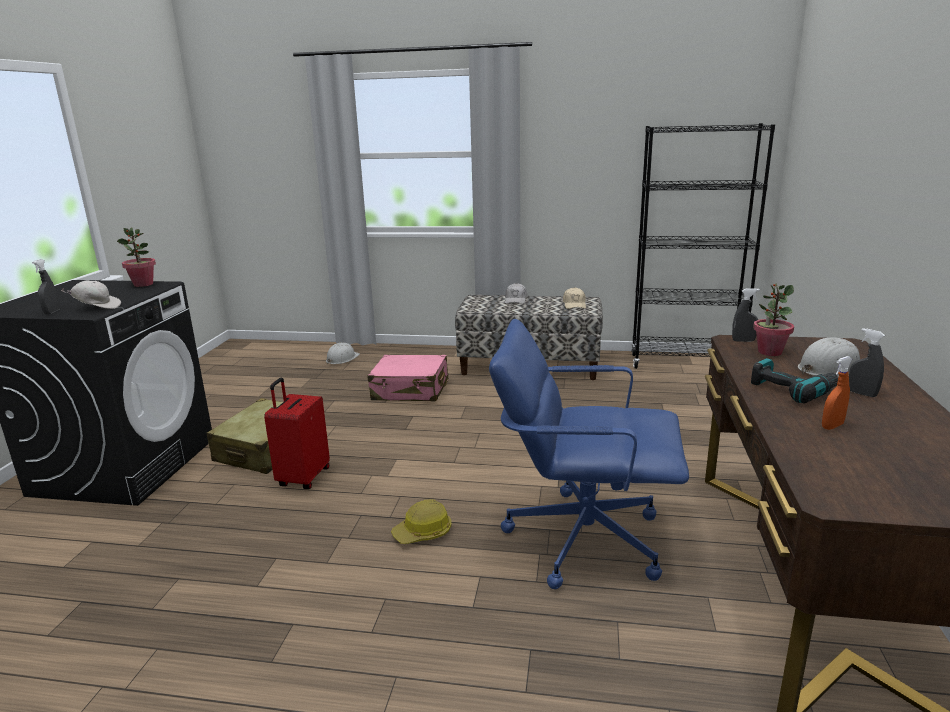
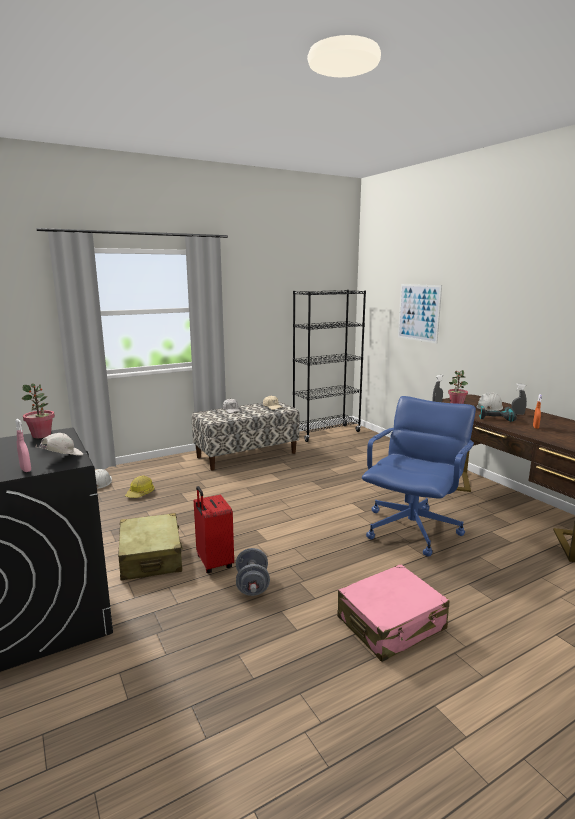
camera: 40 degrees left, 5 degrees down
grey spray bottle [32,259,60,314] -> pink spray bottle [15,419,31,472]
pink suitcase [368,355,448,401] -> pink suitcase moved to [337,564,450,662]
hard hat [391,499,452,544] -> hard hat moved to [125,476,155,498]
blue office chair [489,319,689,589] -> blue office chair turned 150 degrees clockwise [362,396,476,557]
none -> grey dumbbell [236,548,270,596]
none -> picture [398,284,442,344]

